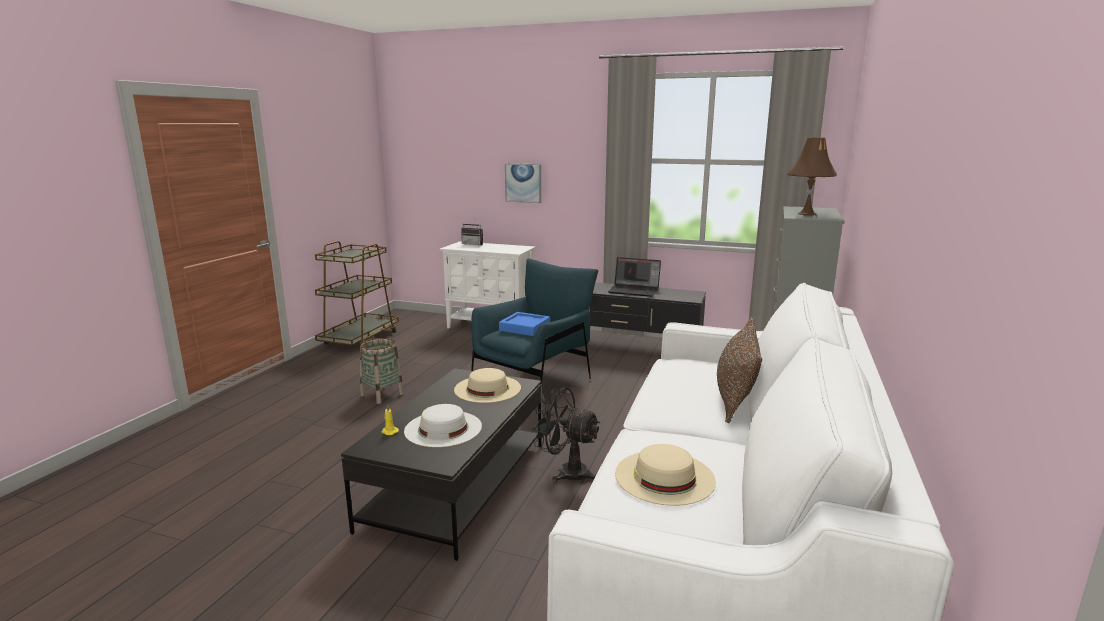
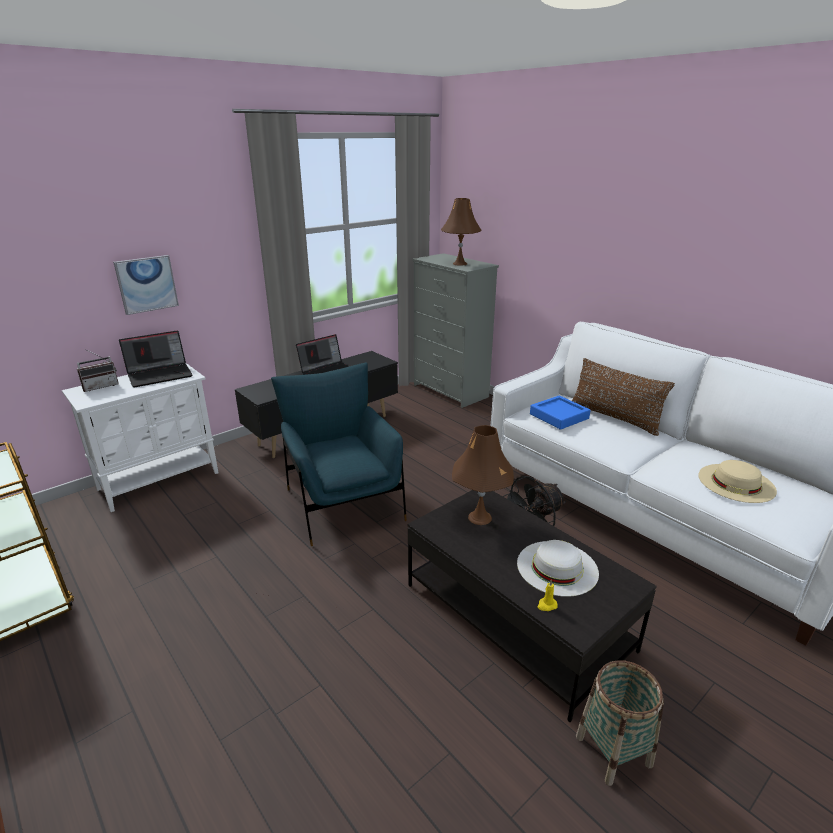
camera: 60 degrees left, 10 degrees up
basket [360,338,404,404] -> basket moved to [576,660,664,786]
beige hat [454,368,521,403] -> brown table lamp [452,425,514,525]
blue tray [499,312,550,336] -> blue tray moved to [530,395,591,430]
none -> laptop [119,330,193,388]

